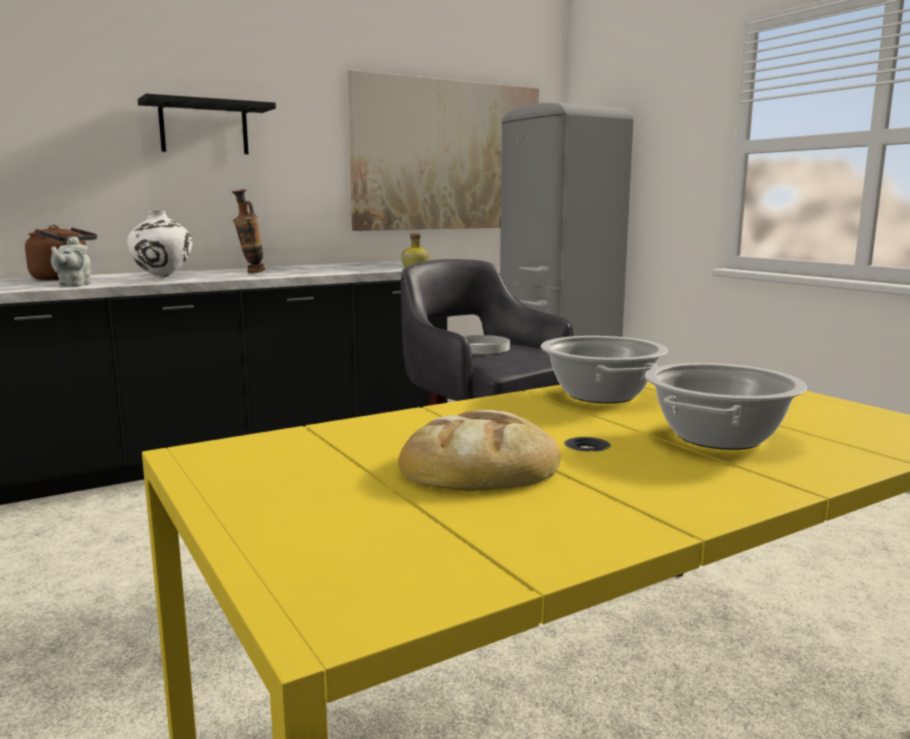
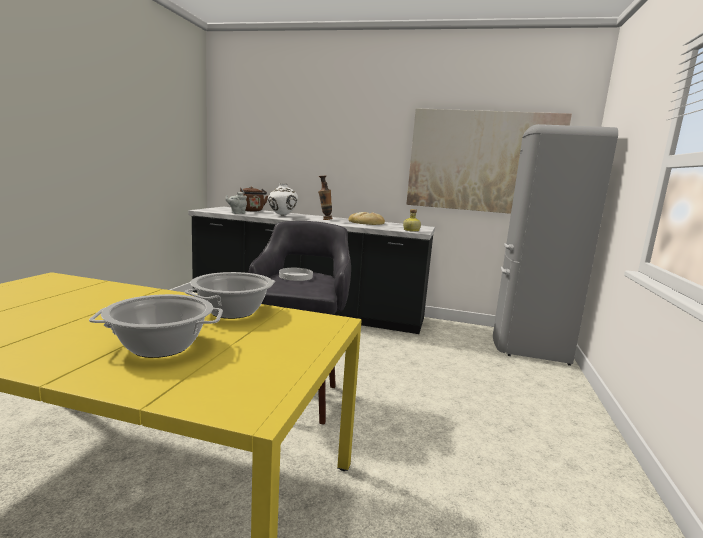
camera: 45 degrees right, 0 degrees up
black shelf [138,94,276,154] -> none
bread [398,410,560,491] -> bread moved to [348,212,385,225]

